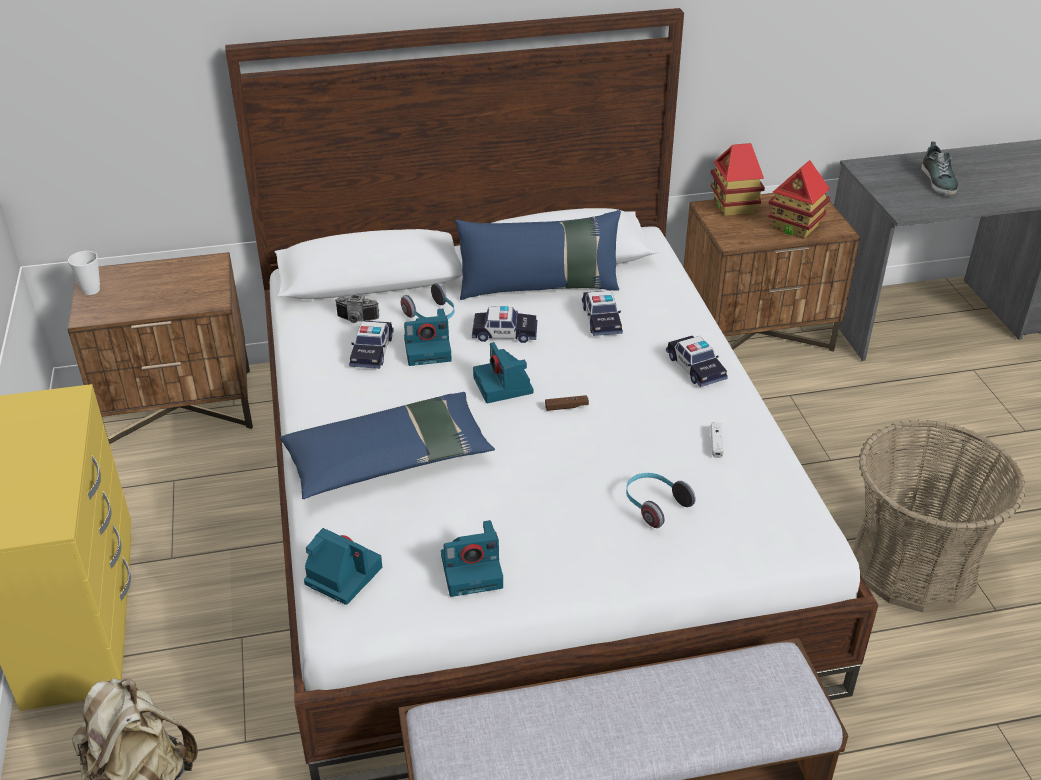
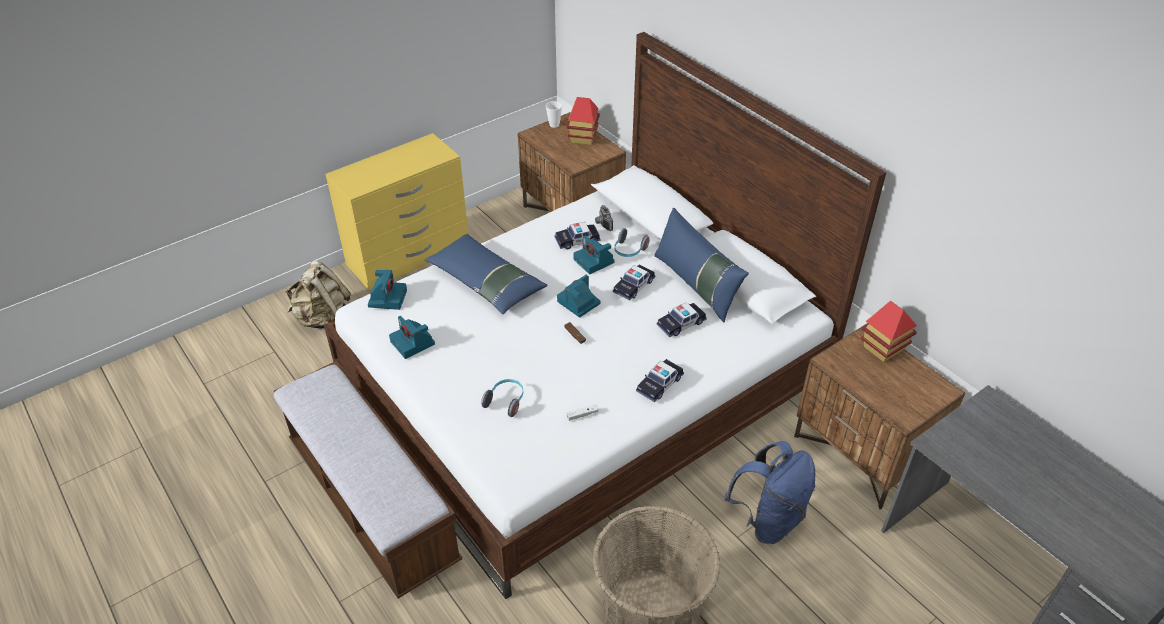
camera: 65 degrees right, 5 degrees up
toy car [472,306,537,343] -> toy car turned 60 degrees clockwise [613,265,655,301]
toy house [768,160,831,239] -> toy house moved to [567,97,600,145]
shoe [921,142,958,196] -> none
none -> blue backpack [725,441,815,544]

